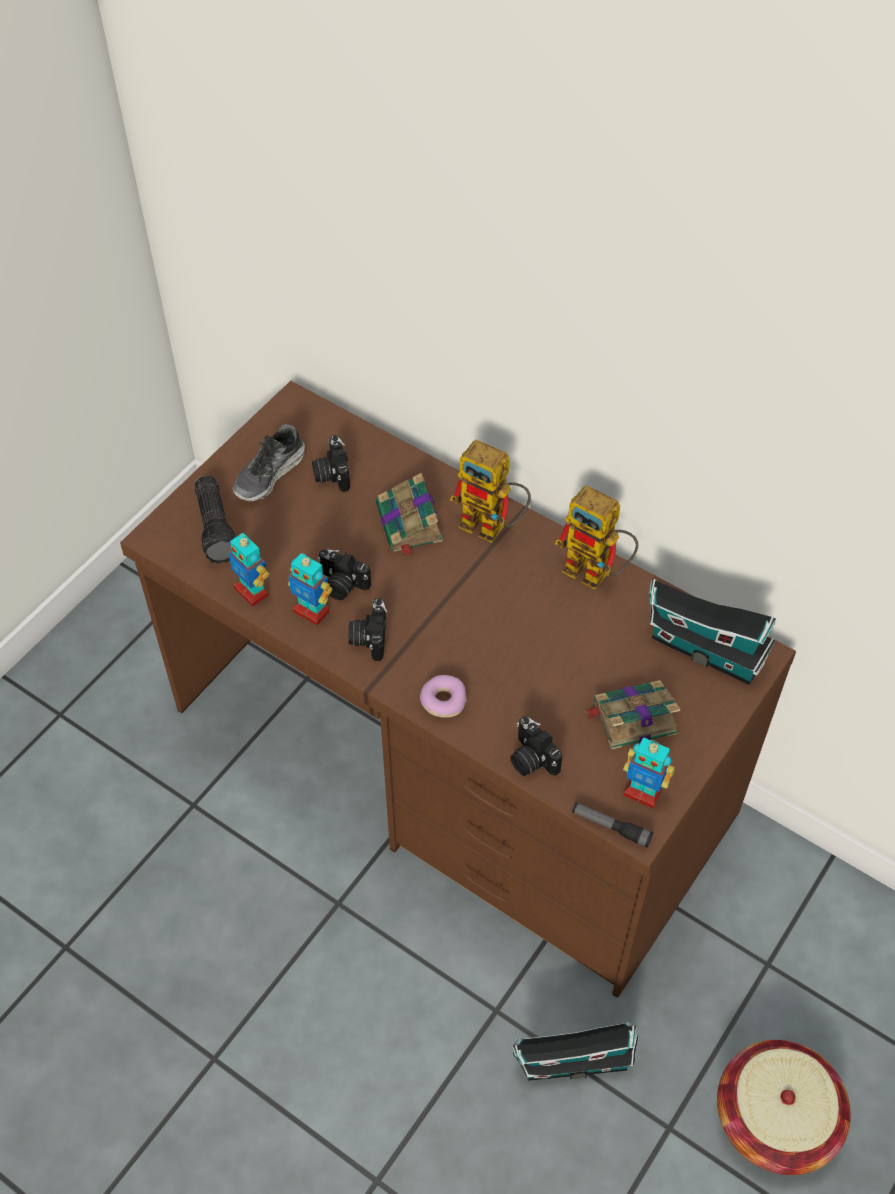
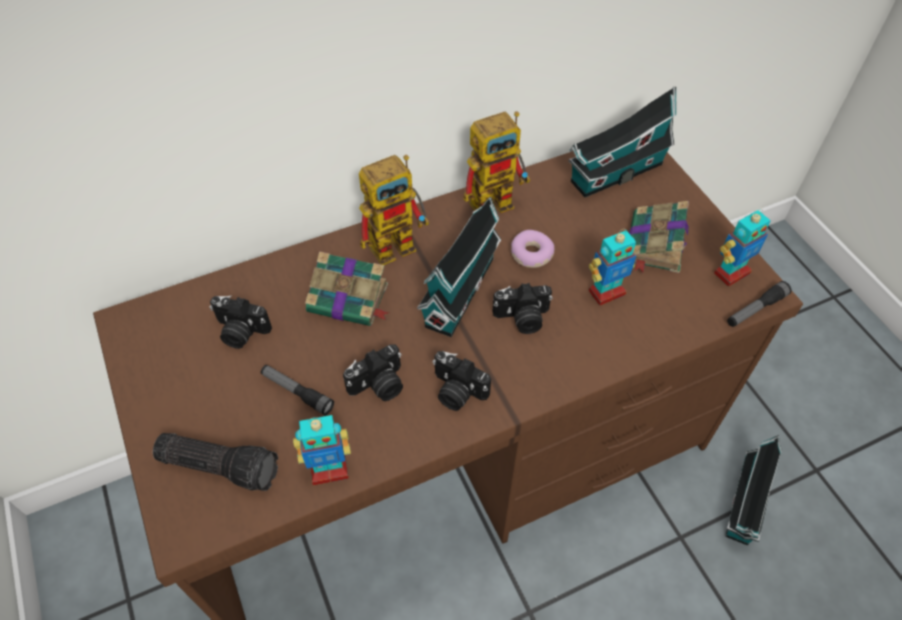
camera: 60 degrees left, 0 degrees up
shoe [233,424,305,501] -> none
toy robot [288,553,332,625] -> toy robot moved to [589,229,636,306]
donut [420,675,467,718] -> donut moved to [511,230,554,268]
camera [510,716,562,776] -> camera moved to [492,283,553,334]
basket [717,1040,851,1175] -> none
none -> flashlight [261,365,334,416]
none -> toy house [417,196,501,337]

